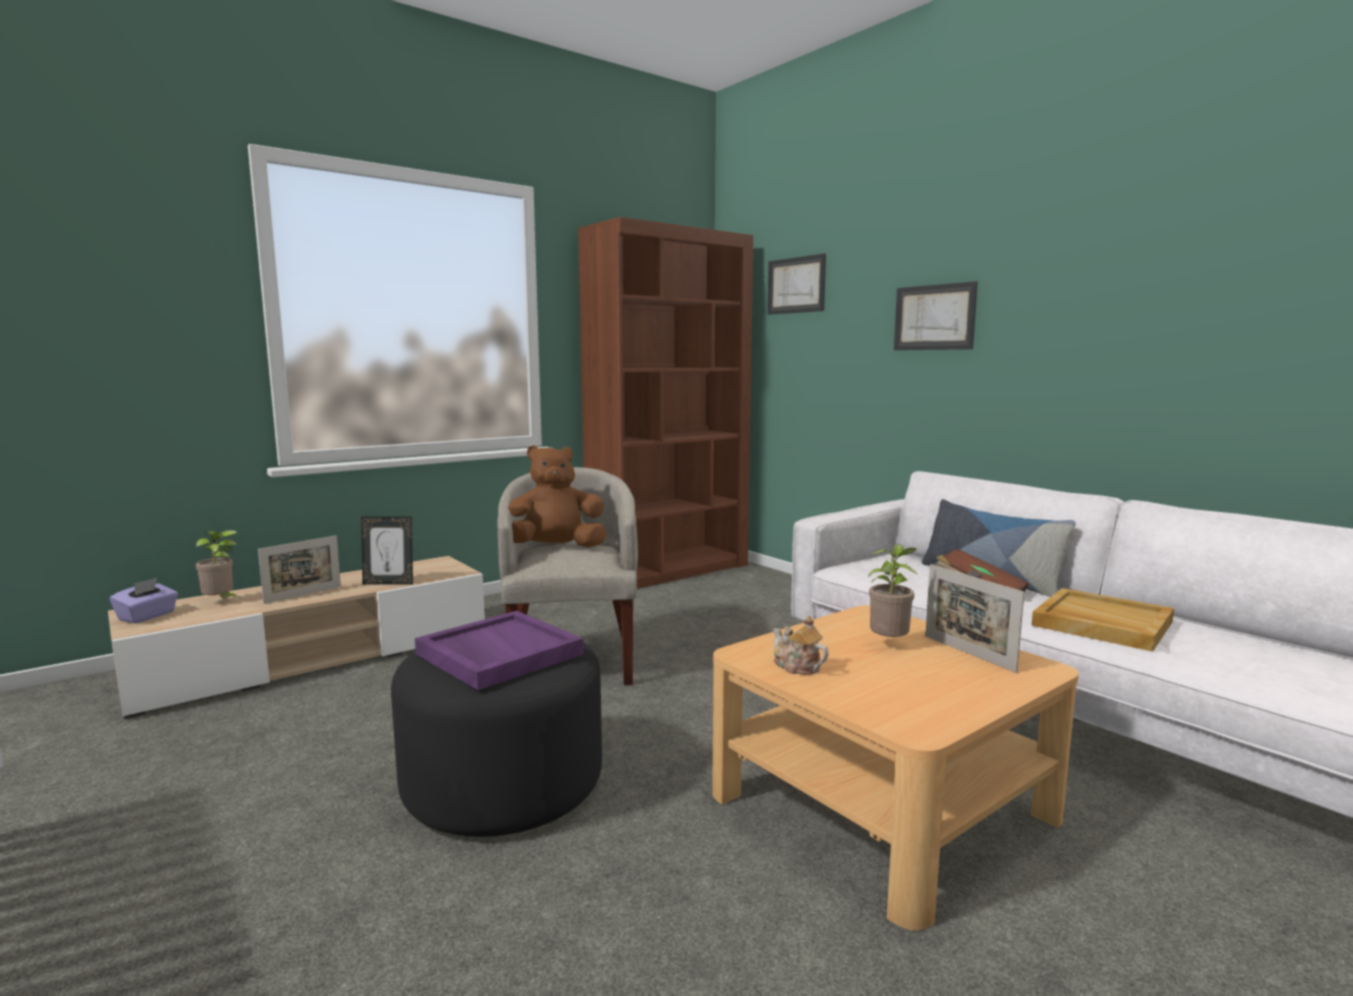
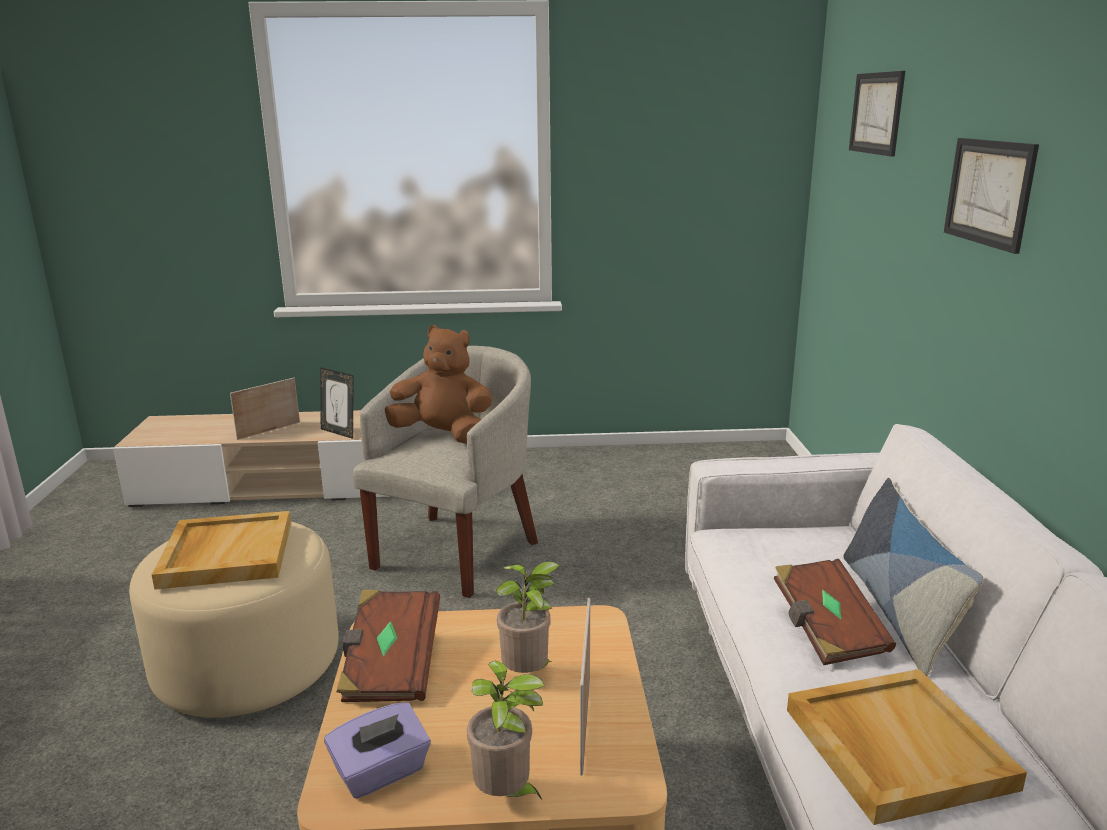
camera: 35 degrees right, 10 degrees up
purple tissue box [109,578,178,623] -> purple tissue box moved to [324,702,431,799]
potted plant [196,530,239,597] -> potted plant moved to [467,661,545,801]
picture frame [258,536,341,604] -> picture frame turned 150 degrees clockwise [230,378,300,440]
black ottoman [391,643,602,837] -> beige ottoman [129,522,339,718]
purple tray [415,611,584,690] -> beige tray [152,511,291,590]
brown bookcase [578,217,753,589] -> none
teapot [773,616,829,675] -> brown book [337,590,440,702]

